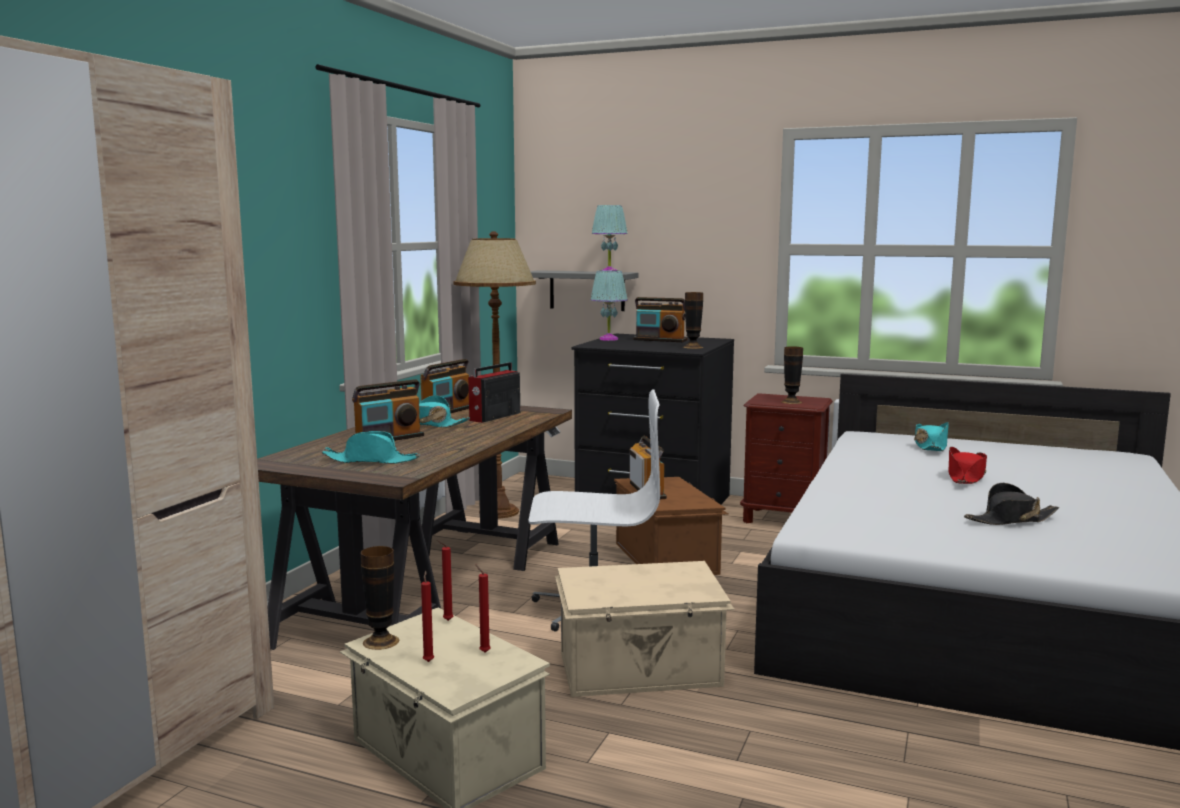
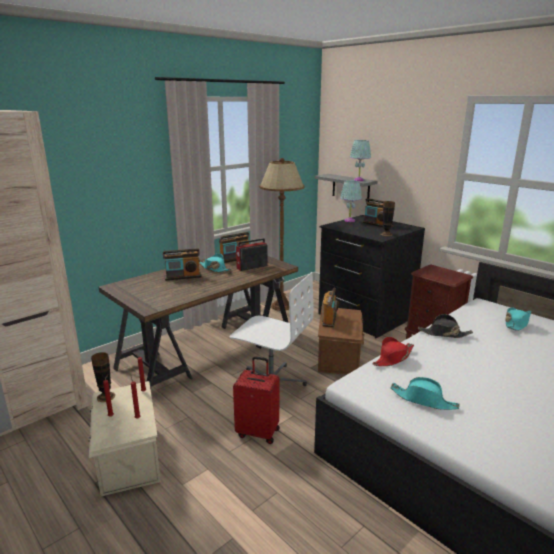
camera: 25 degrees right, 10 degrees up
turquoise hat [321,431,420,464] -> turquoise hat moved to [391,377,460,410]
beige storage box [555,561,735,697] -> red suitcase [233,356,279,444]
vase [781,346,803,404] -> none
red hat [948,447,987,484] -> red hat moved to [373,337,414,366]
black hat [964,483,1059,525] -> black hat moved to [418,314,473,338]

